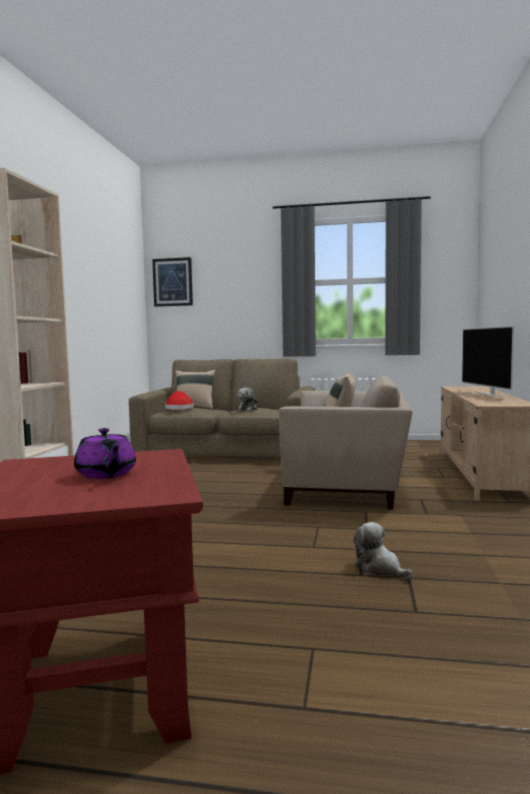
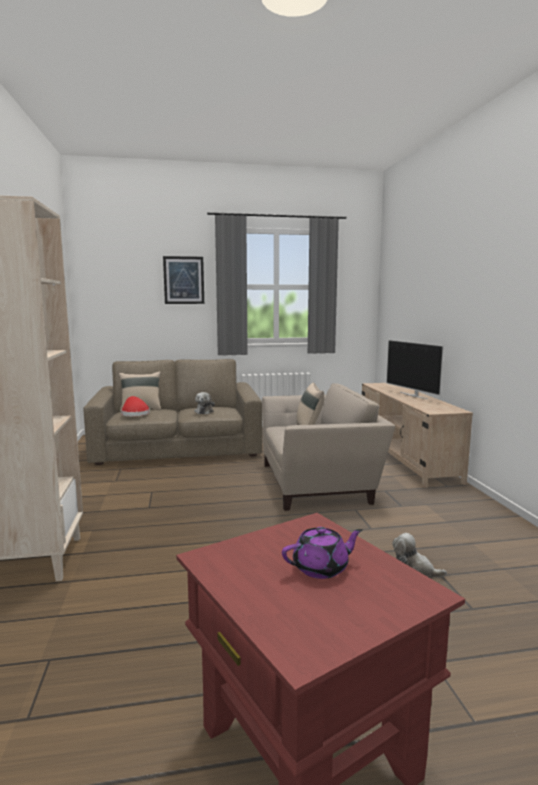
camera: 20 degrees left, 5 degrees up
purple teapot [74,428,136,479] -> purple teapot turned 60 degrees counterclockwise [282,527,363,579]
picture [152,257,193,307] -> picture moved to [163,256,204,304]

